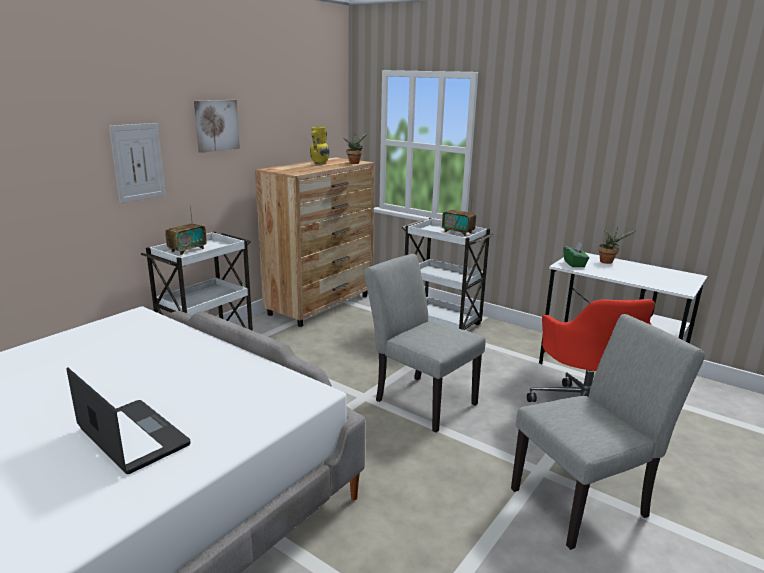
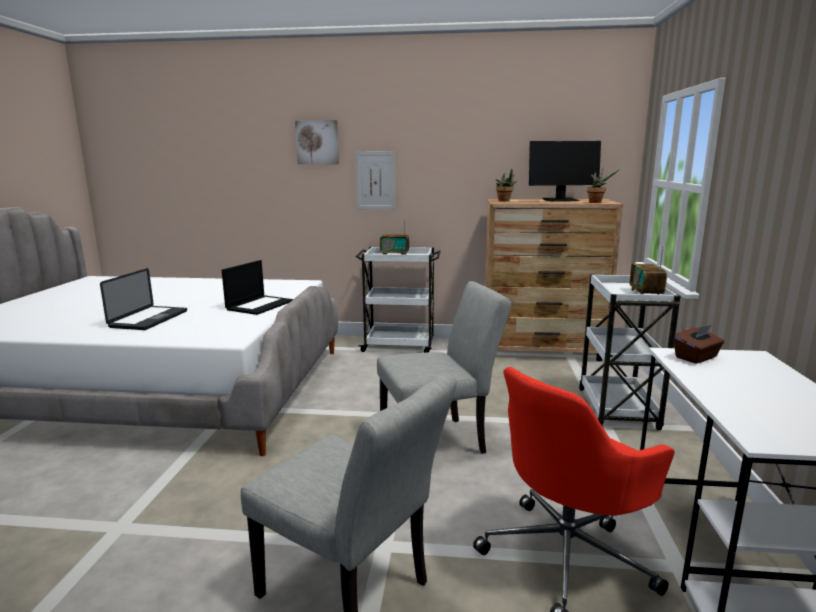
camera: 60 degrees right, 5 degrees down
picture [194,100,240,153] -> picture moved to [295,120,339,164]
yellow vase [310,127,330,164] -> monitor [529,141,601,202]
grey chair [364,254,485,433] -> grey chair turned 60 degrees clockwise [377,281,512,454]
green tissue box [564,243,589,267] -> brown tissue box [674,325,724,364]
potted plant [598,227,635,264] -> potted plant moved to [496,169,517,201]
none -> laptop [222,260,293,315]

